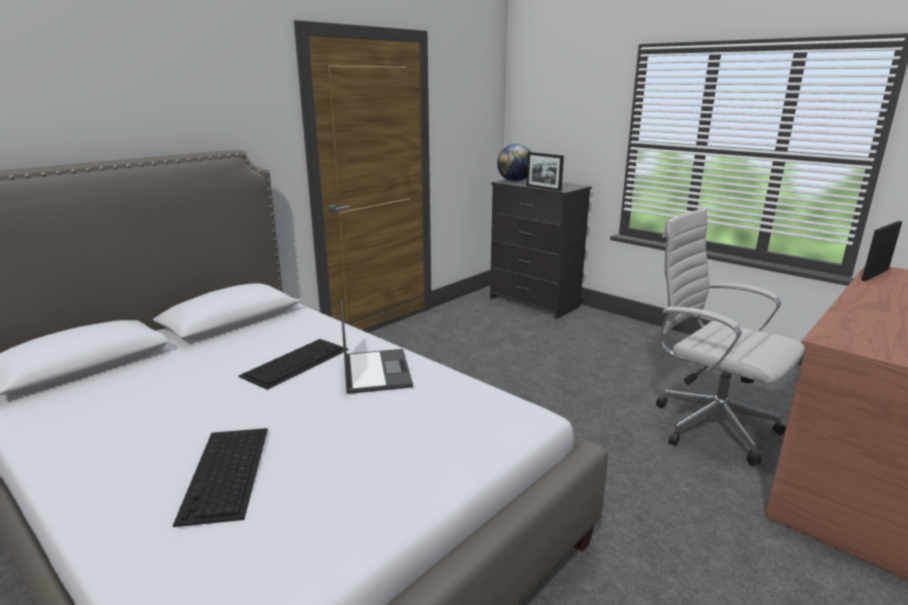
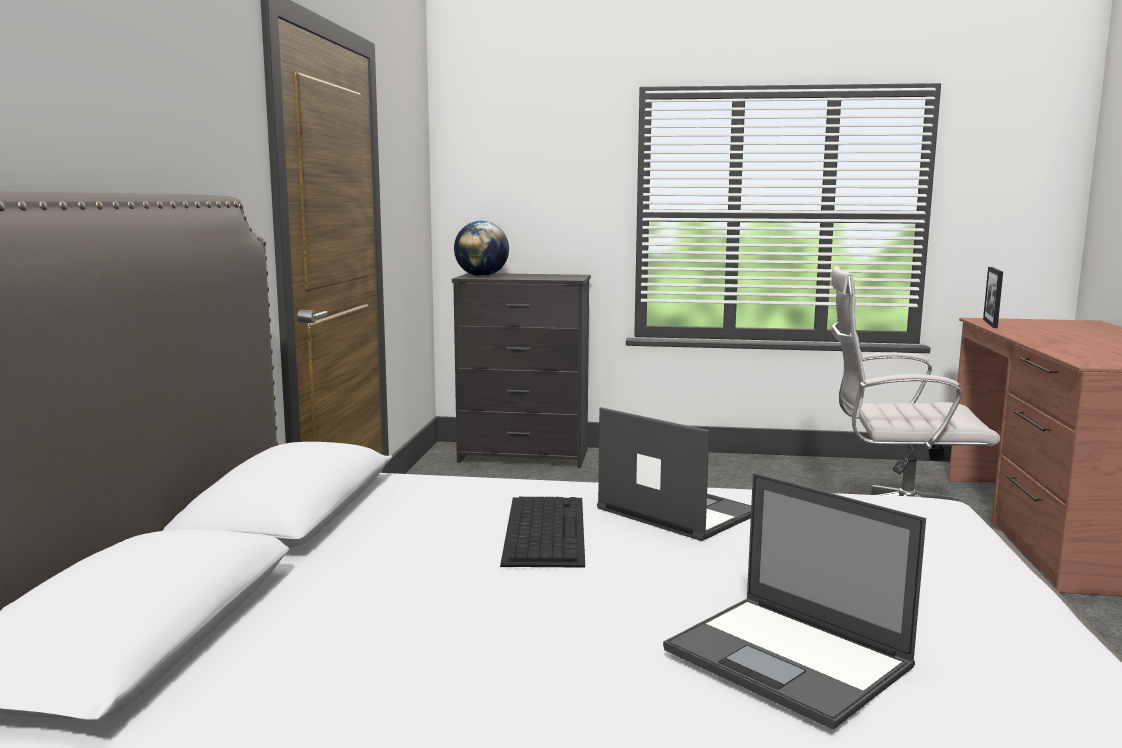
camera: 35 degrees left, 10 degrees down
keyboard [173,428,268,527] -> laptop [663,473,926,730]
picture frame [527,152,564,191] -> none

